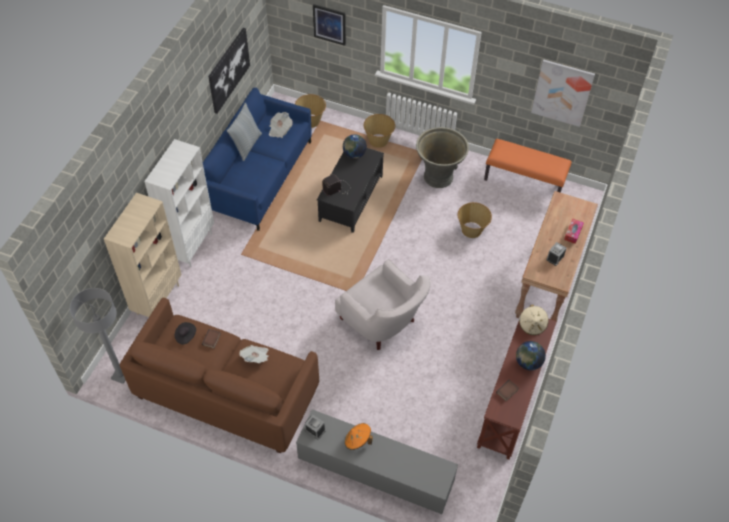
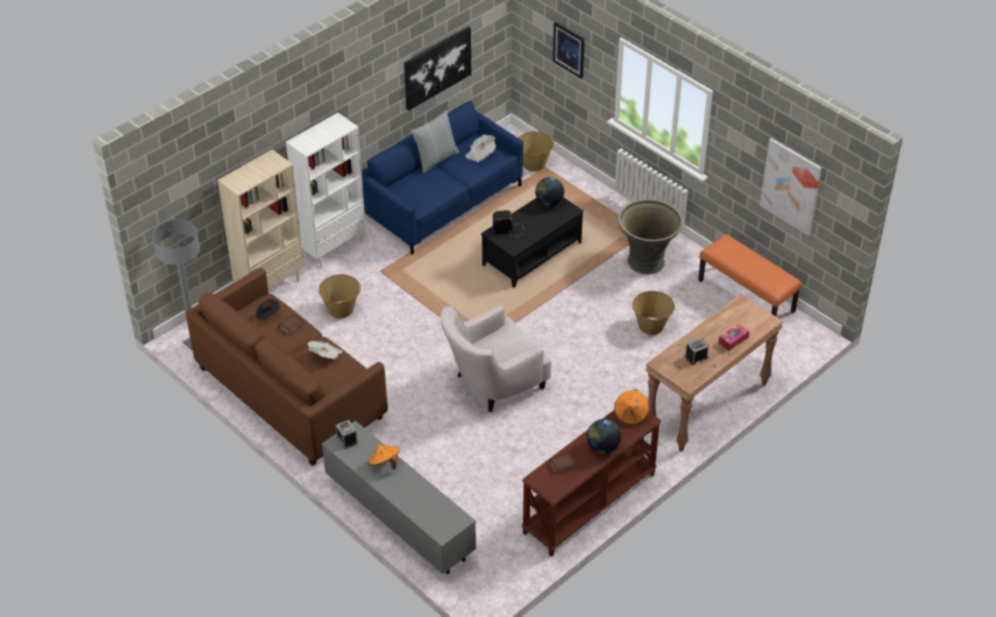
camera: 25 degrees right, 10 degrees down
white armchair [335,259,431,350] -> white armchair turned 75 degrees clockwise [440,305,551,412]
basket [364,114,395,148] -> basket moved to [319,274,361,318]
beige hat [519,304,549,335] -> orange hat [614,389,649,425]

